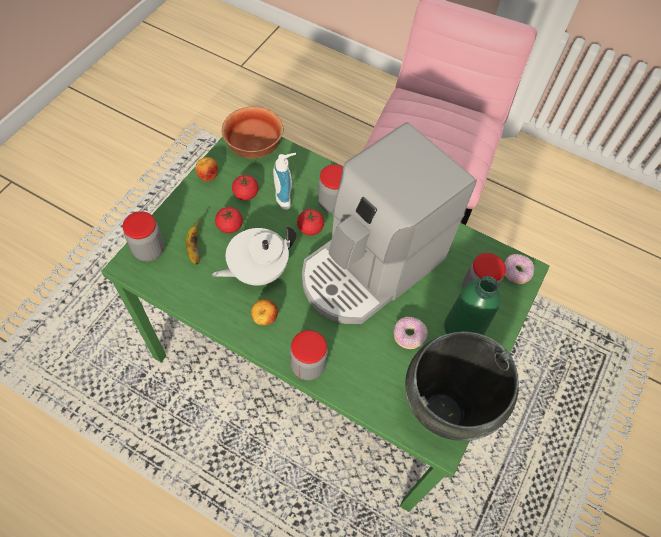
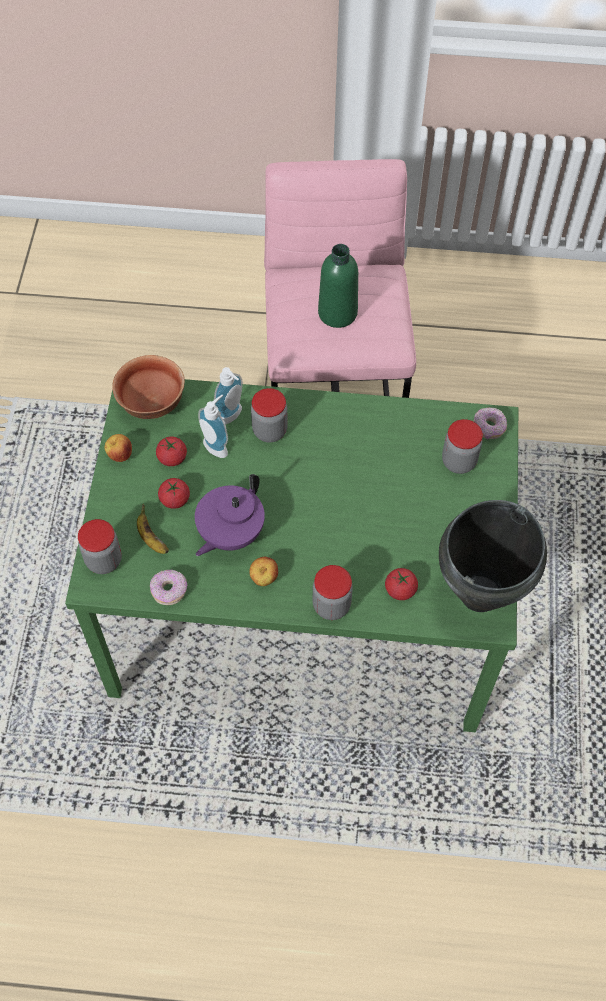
camera: 20 degrees left, 0 degrees up
white teapot [212,227,296,286] -> purple teapot [195,474,265,556]
tomato [297,209,324,235] -> tomato moved to [385,568,418,600]
coffee machine [302,122,477,324] -> none
donut [394,317,428,349] -> donut moved to [150,570,187,605]
green bottle [444,276,501,335] -> green bottle moved to [318,244,358,328]
none -> soap dispenser [214,367,243,425]

